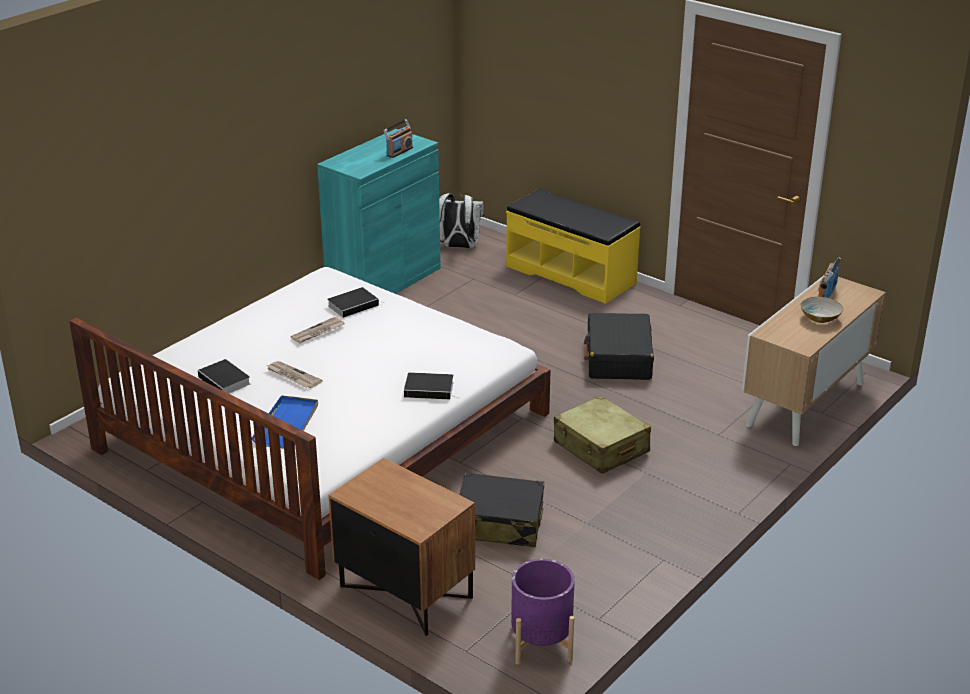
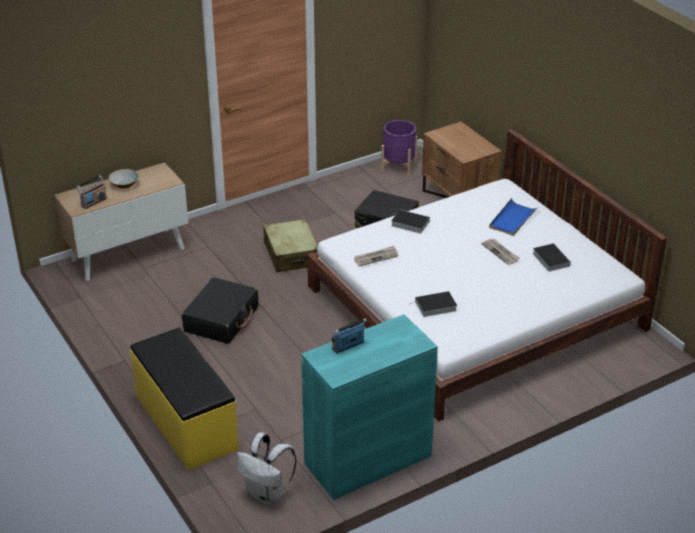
camera: 160 degrees left, 5 degrees up
newspaper [291,317,345,343] -> newspaper moved to [354,246,398,267]

